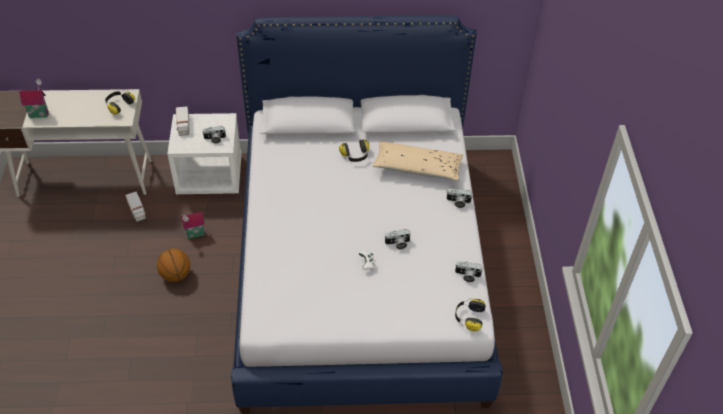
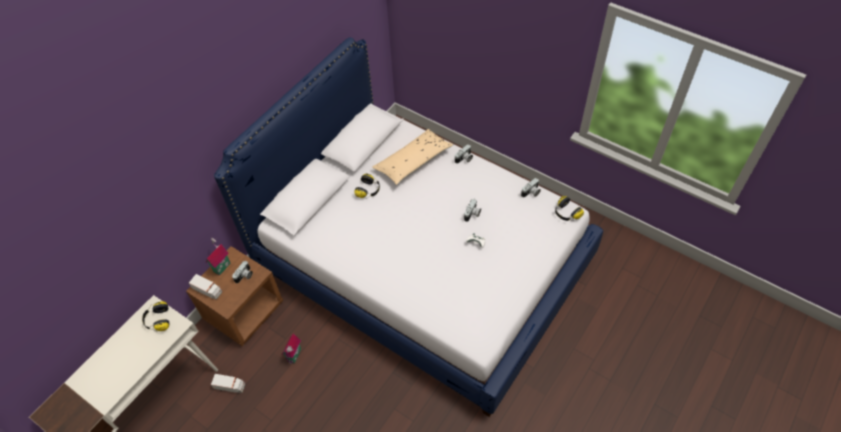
camera: 50 degrees left, 5 degrees up
toy house [19,79,49,118] -> toy house moved to [206,238,231,276]
basketball [157,249,190,282] -> none
white nightstand [167,113,242,194] -> brown nightstand [186,246,283,346]

